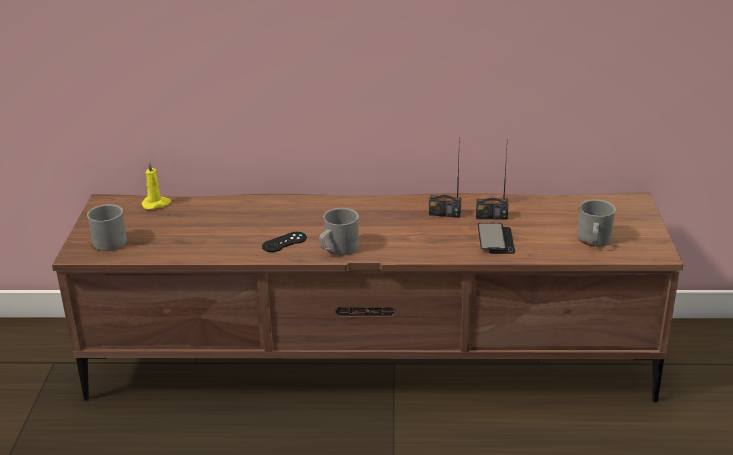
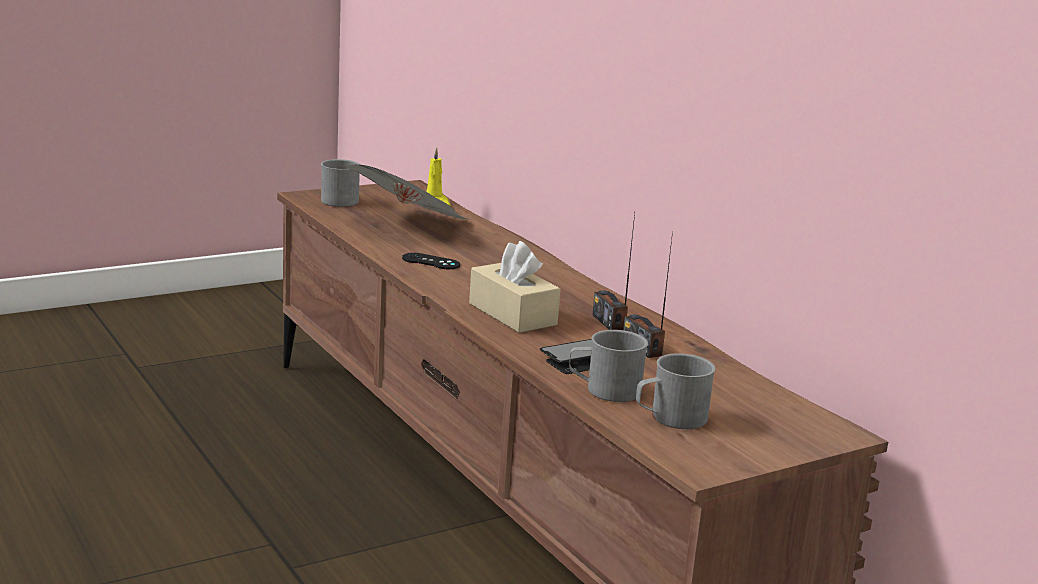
camera: 55 degrees right, 10 degrees down
grey mug [319,208,359,255] -> grey mug moved to [569,330,648,402]
none -> newspaper [343,164,468,219]
none -> beige tissue box [469,241,560,333]

